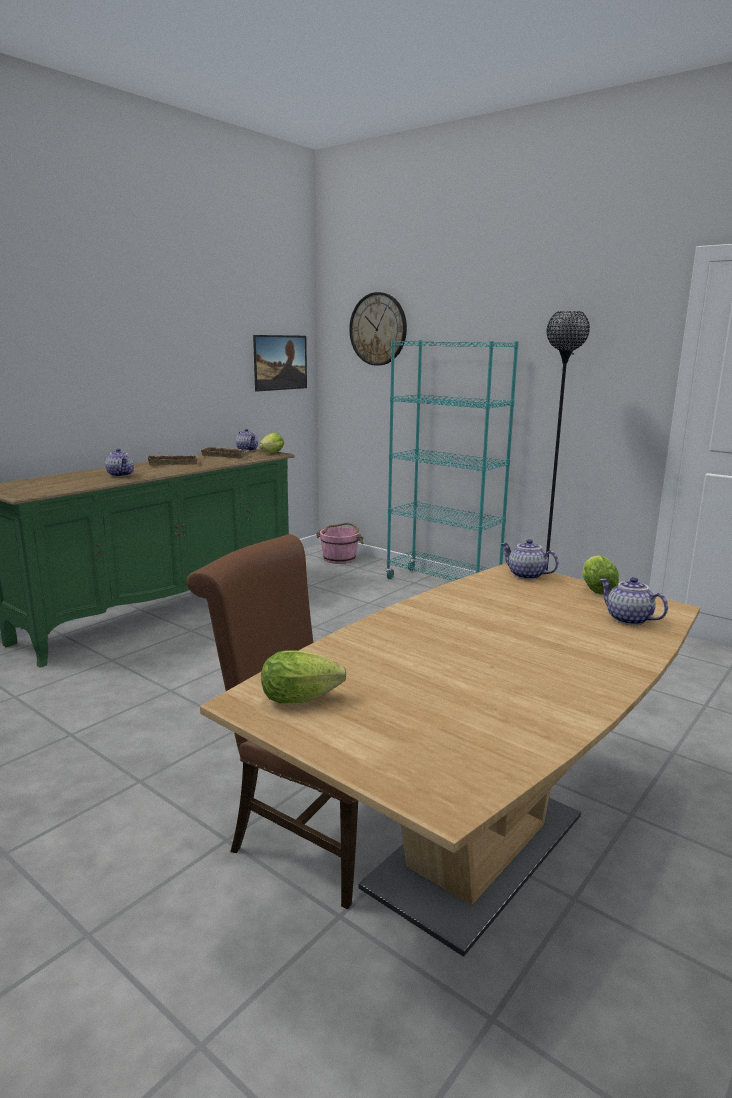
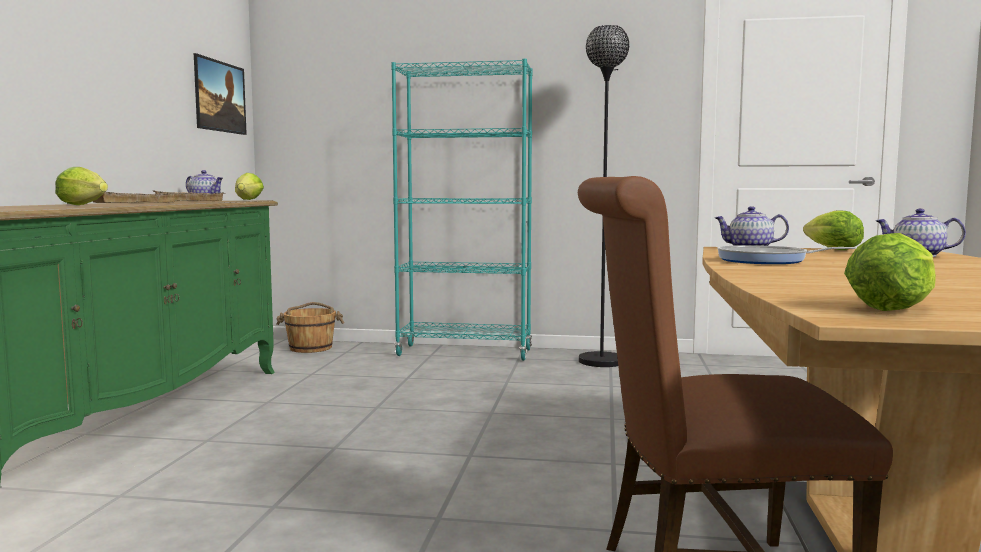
camera: 30 degrees left, 10 degrees down
teapot [105,449,134,477] -> lettuce [55,167,108,205]
pink bucket [316,522,364,564] -> brown bucket [276,302,344,353]
wall clock [349,292,407,366] -> none
none -> frying pan [717,245,856,264]

